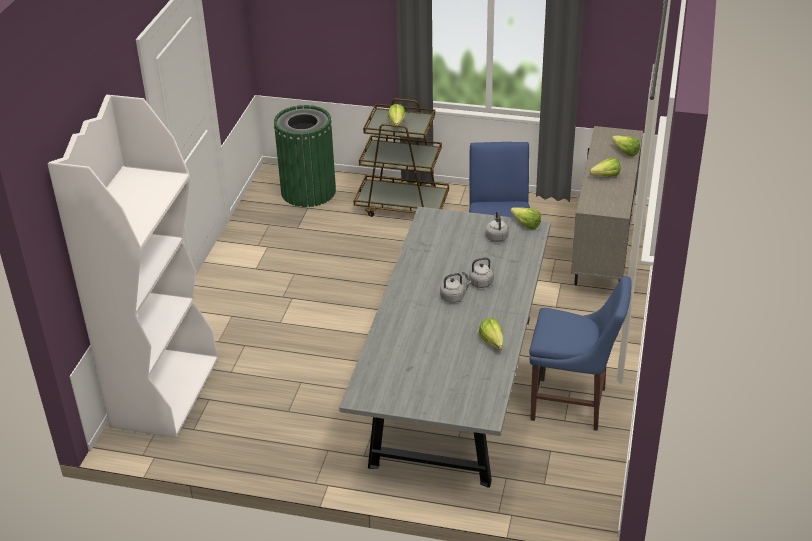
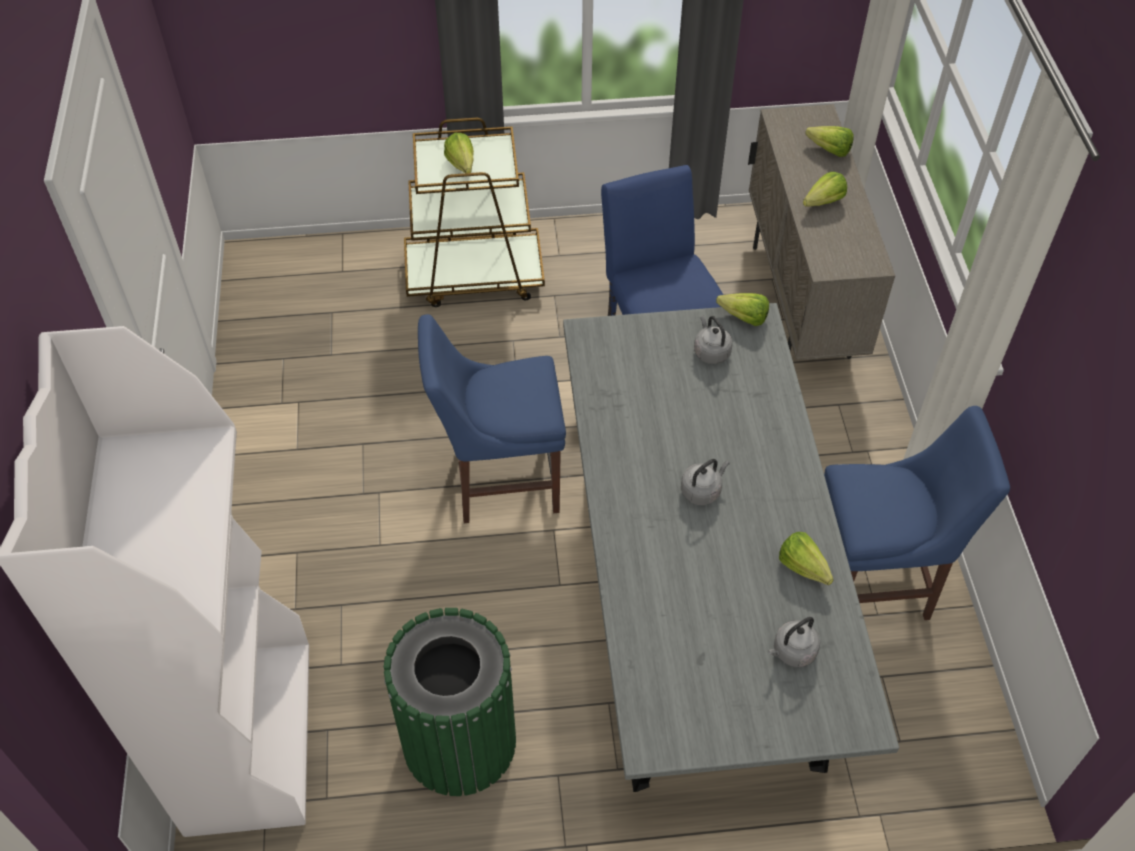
camera: 20 degrees left, 15 degrees up
green trash can [274,105,336,207] -> green trash can moved to [384,608,516,796]
grey kettle [462,257,494,288] -> grey kettle moved to [768,617,820,667]
none -> blue chair [418,314,566,523]

